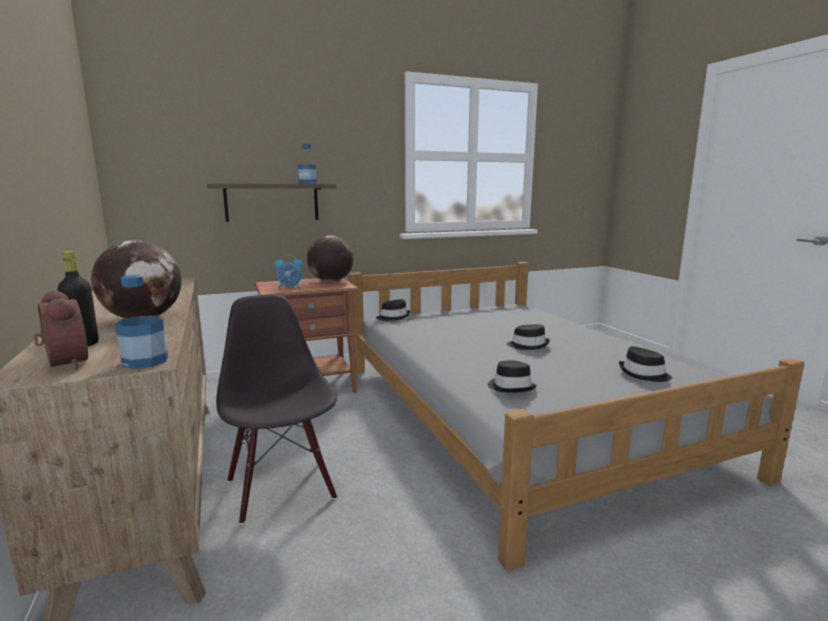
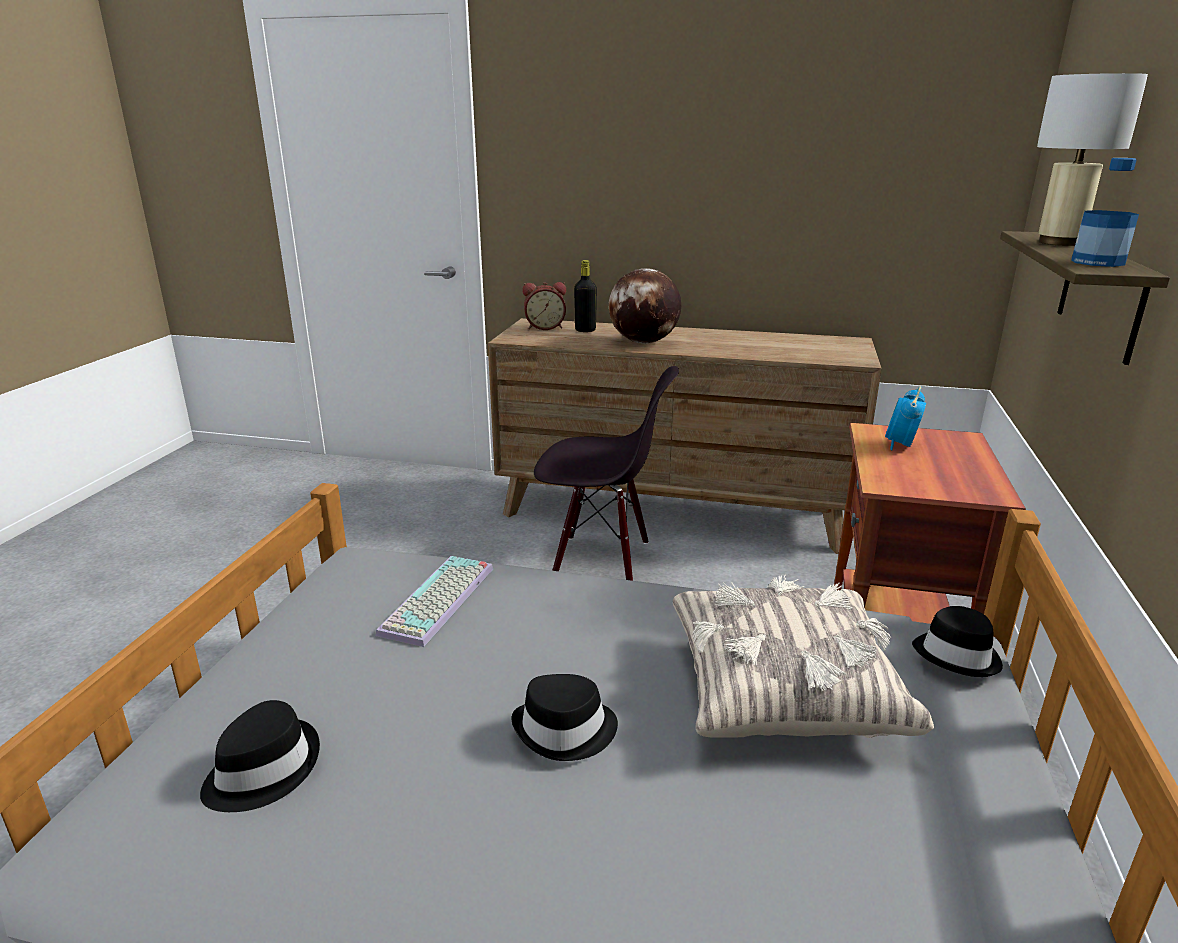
camera: 125 degrees right, 10 degrees up
bottle [115,275,168,369] -> none
globe [307,235,353,282] -> none
black hat [488,360,537,393] -> keyboard [376,556,493,647]
none -> beige pillow [673,575,934,738]
none -> white table lamp [1037,73,1148,246]

